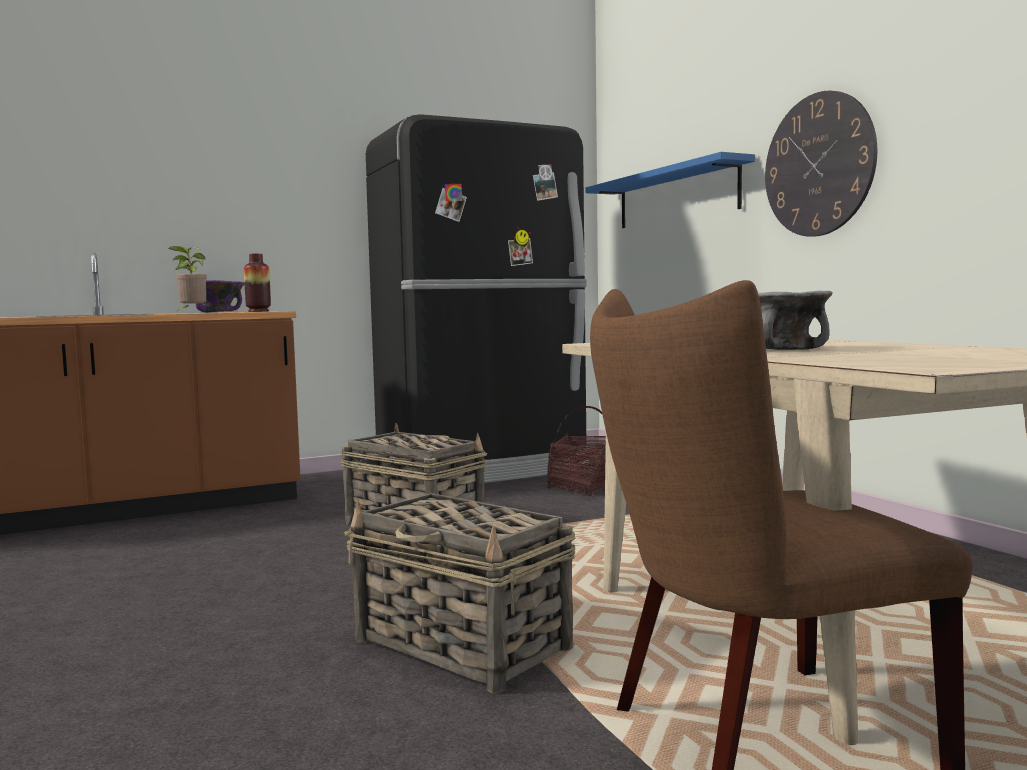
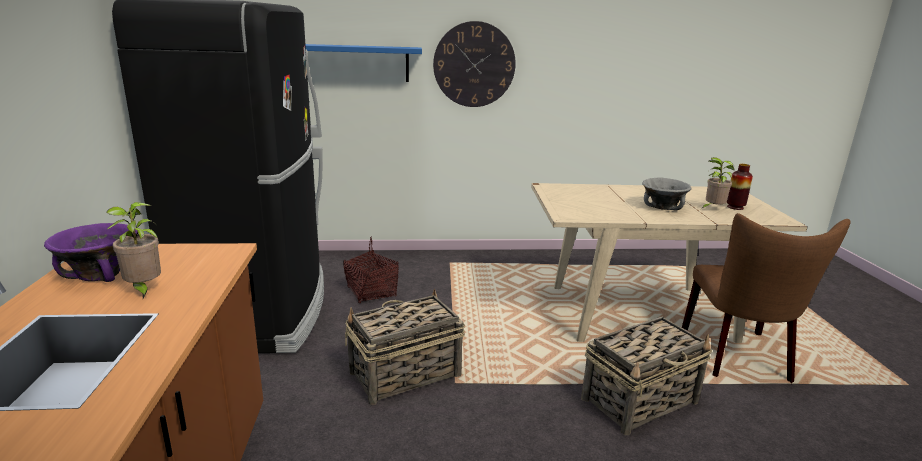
camera: 70 degrees left, 15 degrees up
vase [244,253,271,312] -> vase moved to [727,164,753,210]
none -> potted plant [701,157,734,209]

